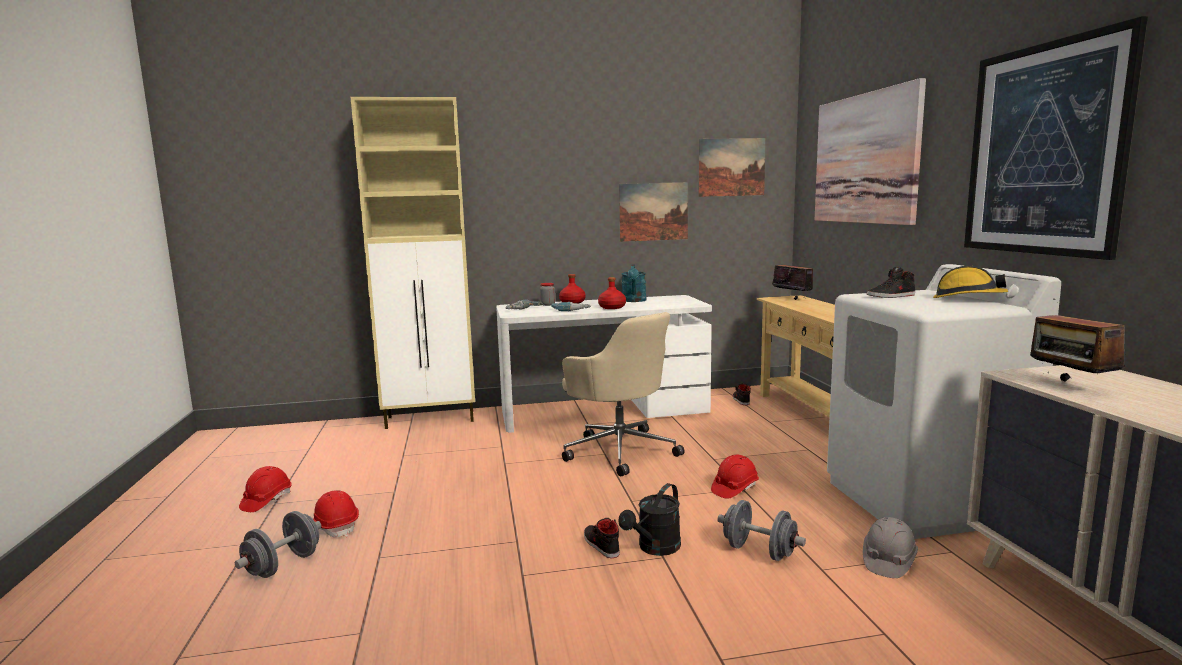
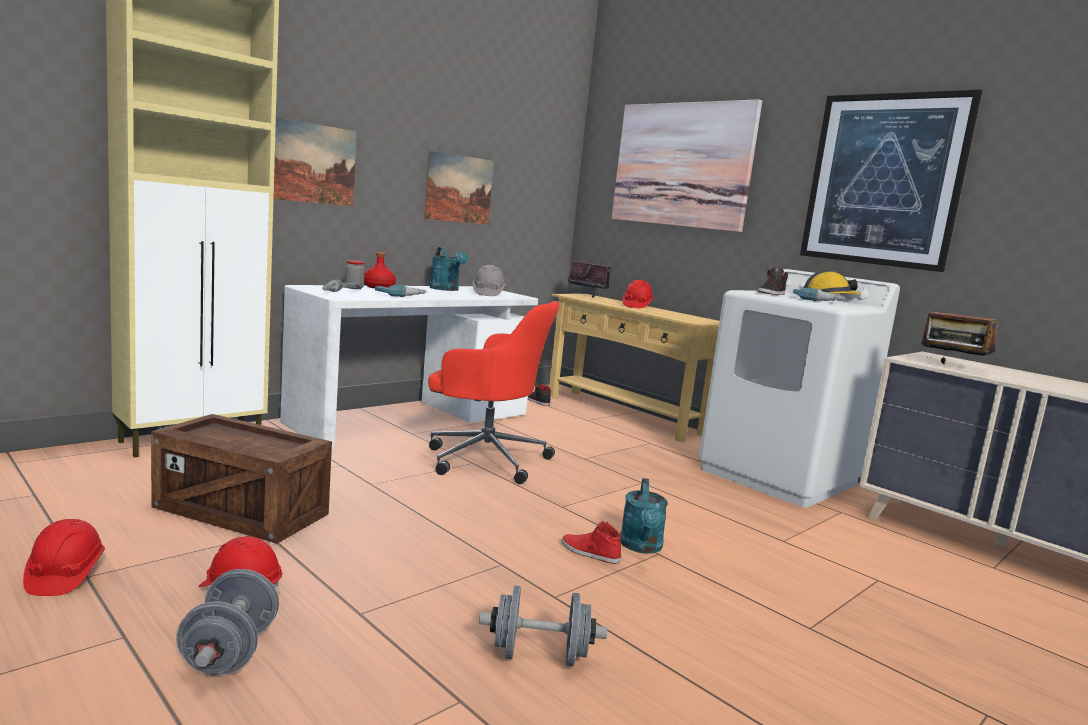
camera: 35 degrees left, 0 degrees up
beige office chair [562,312,685,476] -> red office chair [428,301,559,484]
black shoe [584,518,620,558] -> red shoe [562,521,621,564]
red bottle [598,277,626,309] -> none
black watering can [618,483,681,556] -> turquoise watering can [620,478,668,554]
picture [698,138,766,197] -> picture moved to [274,117,357,206]
red hard hat [711,455,759,498] -> red hard hat moved to [623,280,654,308]
grey dumbbell [717,500,806,561] -> grey dumbbell moved to [479,586,607,667]
grey hard hat [863,517,918,578] -> grey hard hat moved to [473,265,506,296]
none -> crate [151,414,332,544]
none -> power drill [793,288,846,301]

